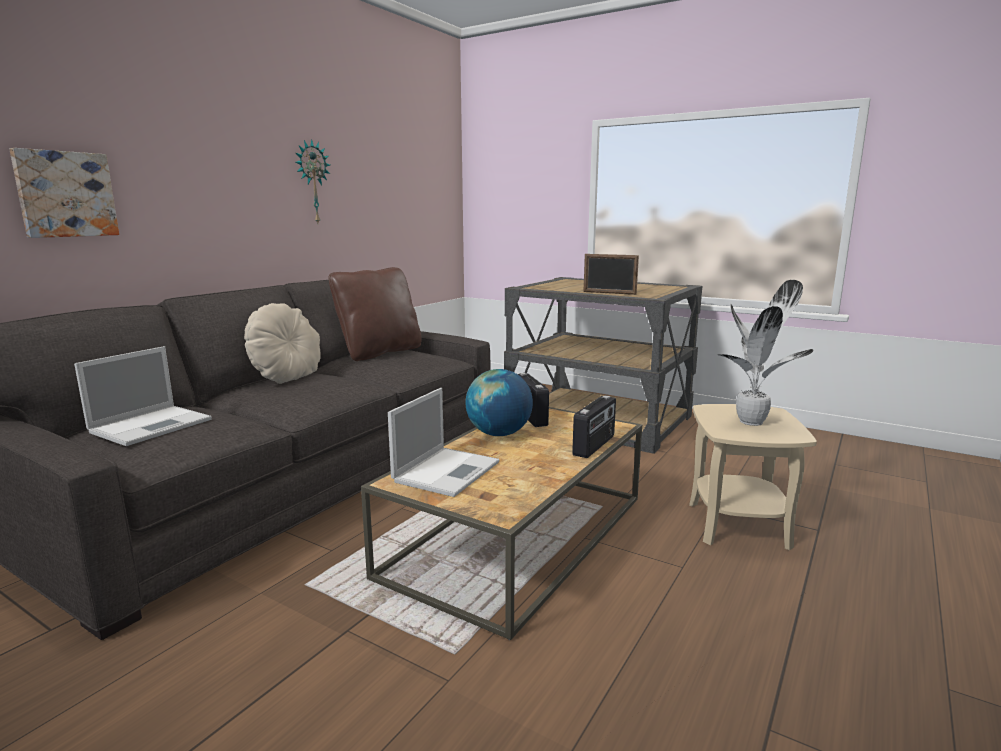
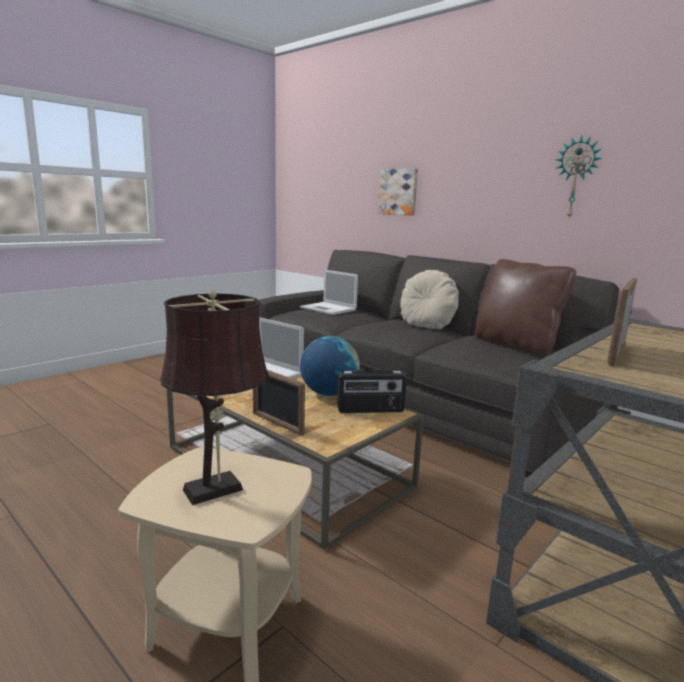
camera: 100 degrees right, 0 degrees up
radio [572,395,616,458] -> picture frame [253,370,305,436]
potted plant [718,280,814,426] -> brown table lamp [160,290,269,505]

